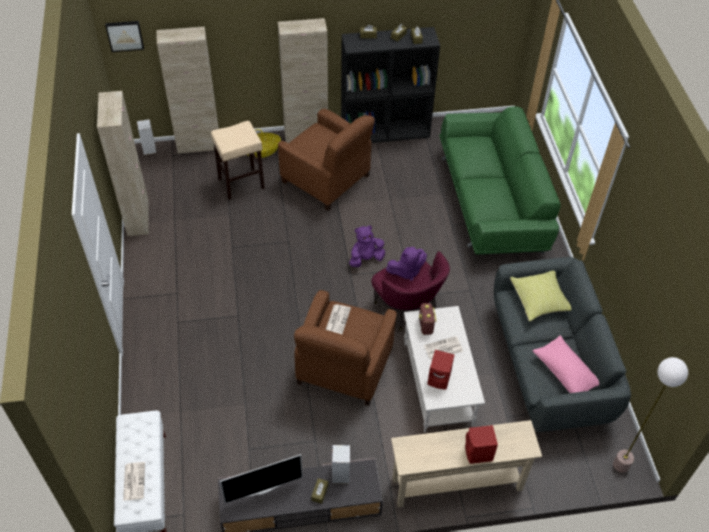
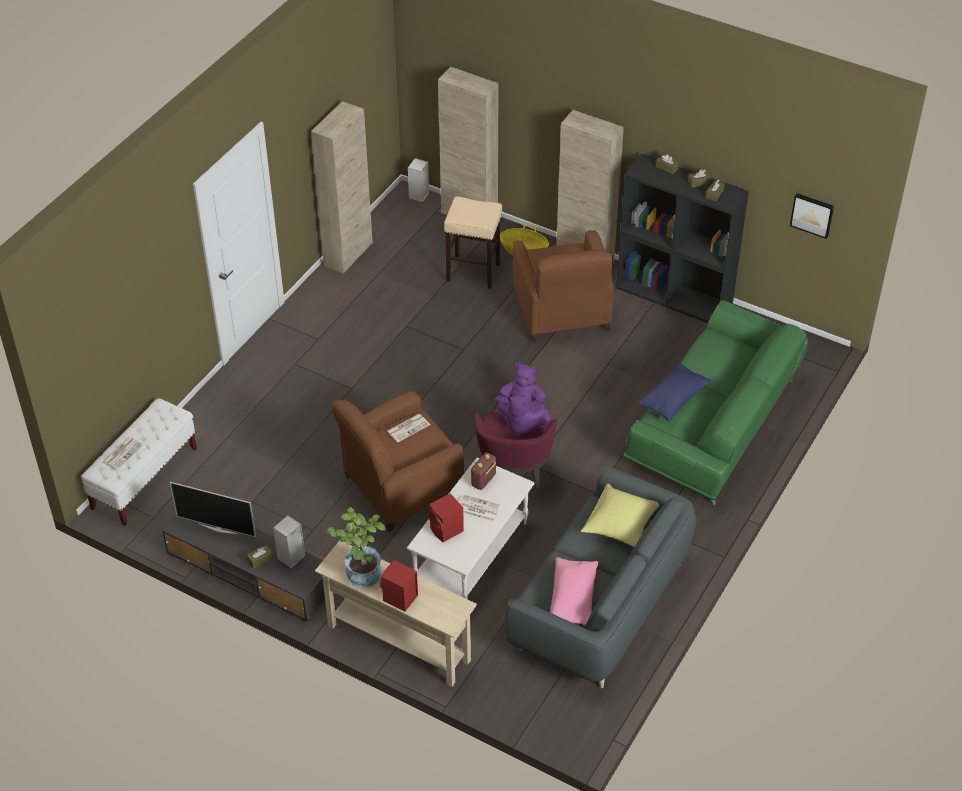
camera: 40 degrees right, 5 degrees down
picture [105,21,144,52] -> picture moved to [790,193,834,239]
floor lamp [613,357,688,473] -> none
none -> potted plant [326,508,386,588]
none -> blue pillow [637,363,712,422]

